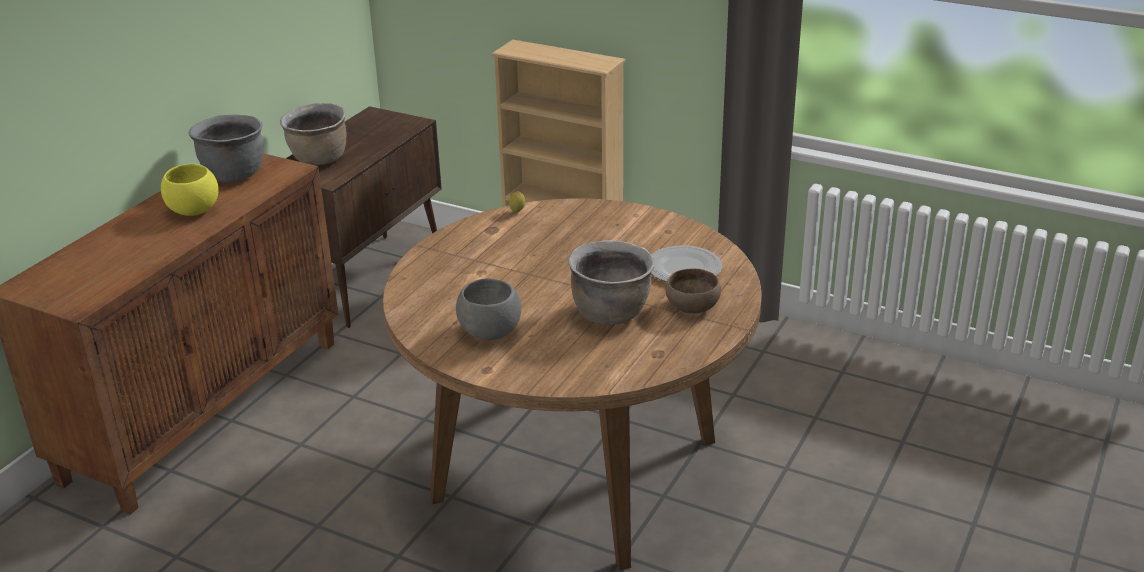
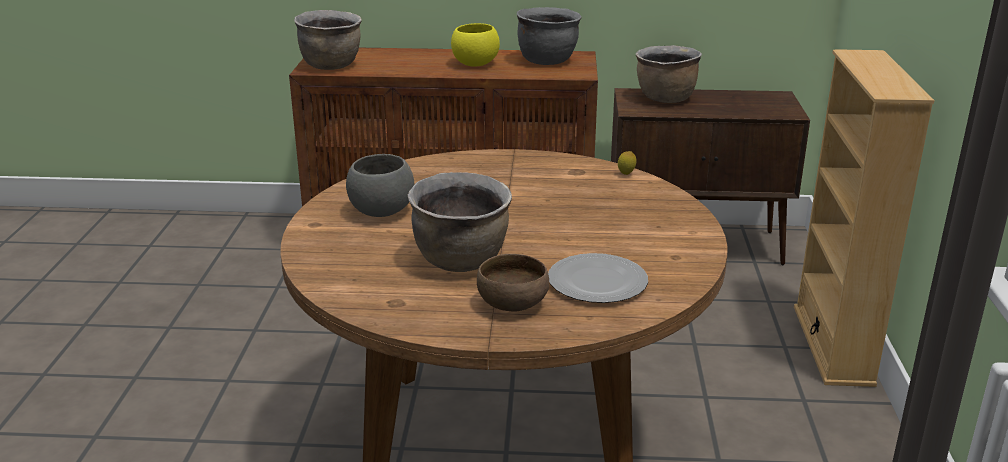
camera: 65 degrees right, 5 degrees down
none -> brown cooking pot [294,10,362,70]

